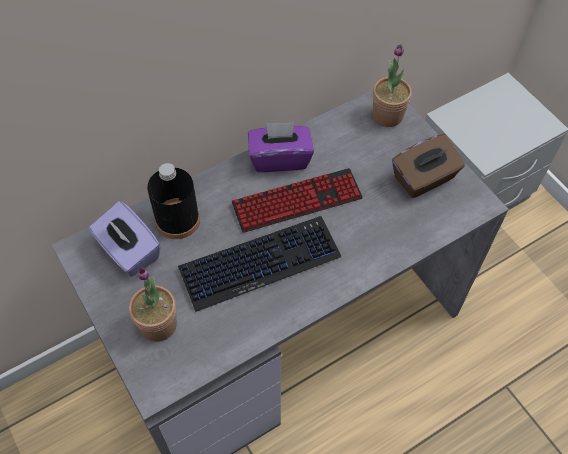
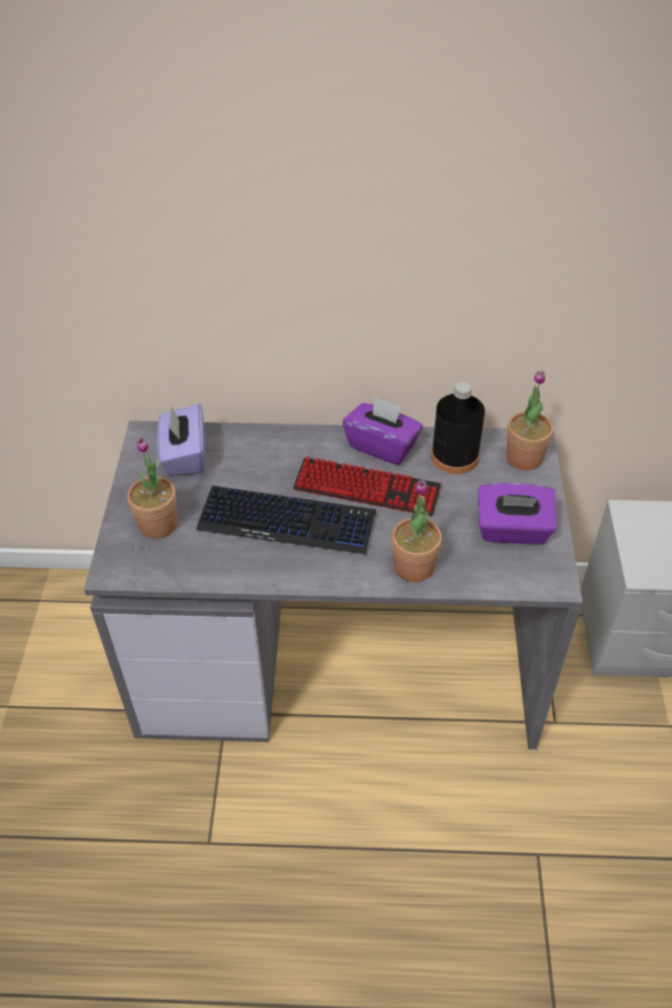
camera: 35 degrees right, 10 degrees down
black bottle [147,163,200,239] -> black bottle moved to [431,382,485,474]
brown tissue box [392,134,465,198] -> purple tissue box [478,483,557,544]
none -> potted plant [392,480,442,582]

